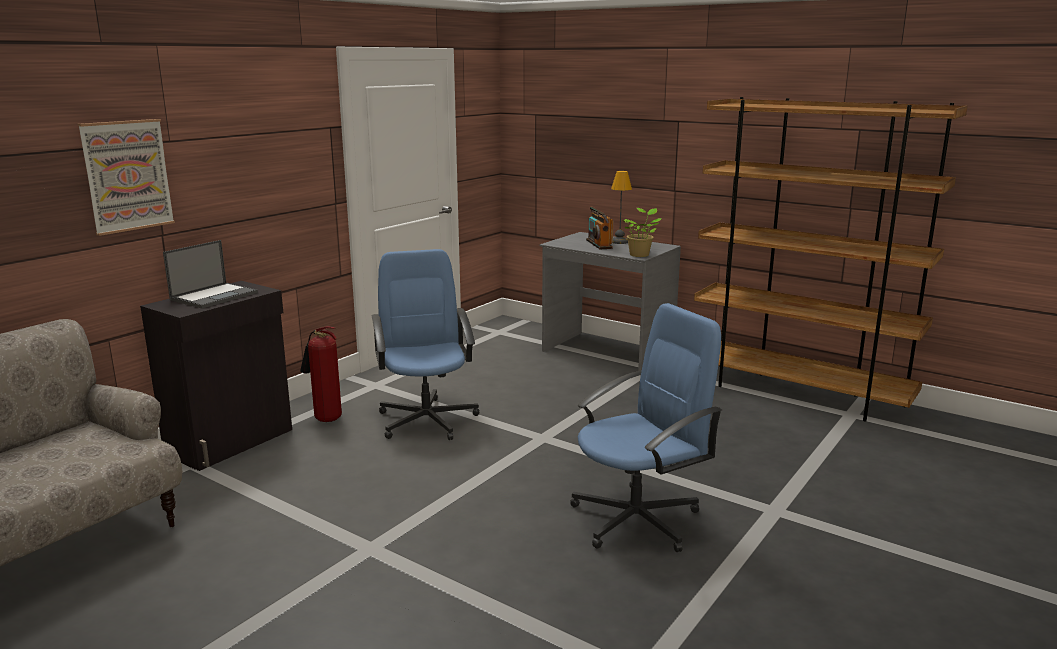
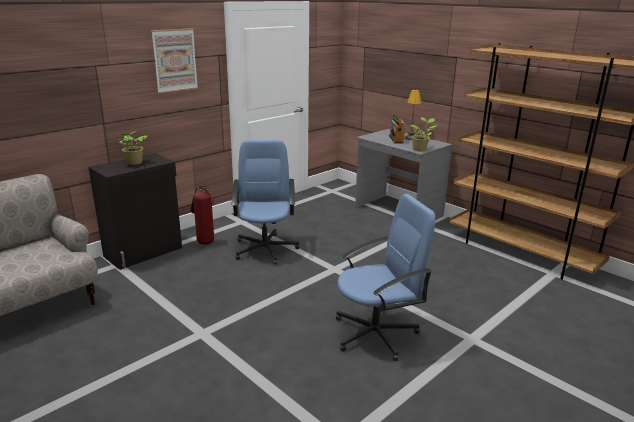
camera: 10 degrees right, 5 degrees up
picture [78,119,175,236] -> picture moved to [151,29,198,93]
laptop [163,240,258,309] -> potted plant [118,131,147,165]

